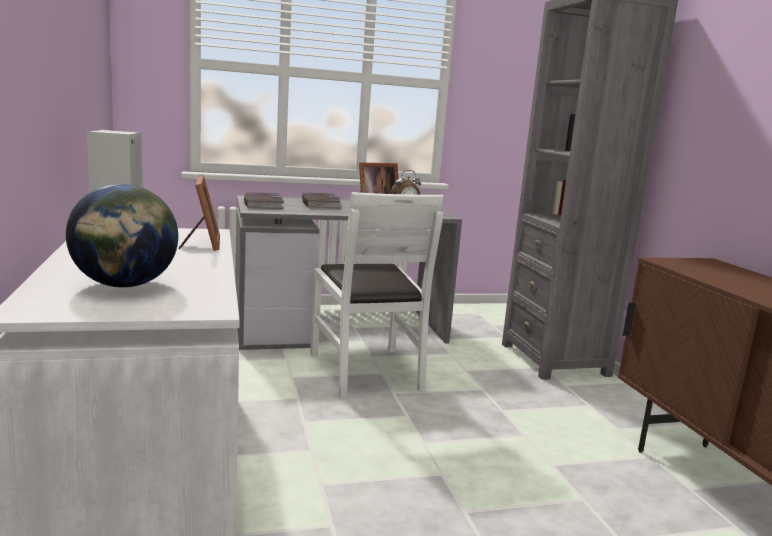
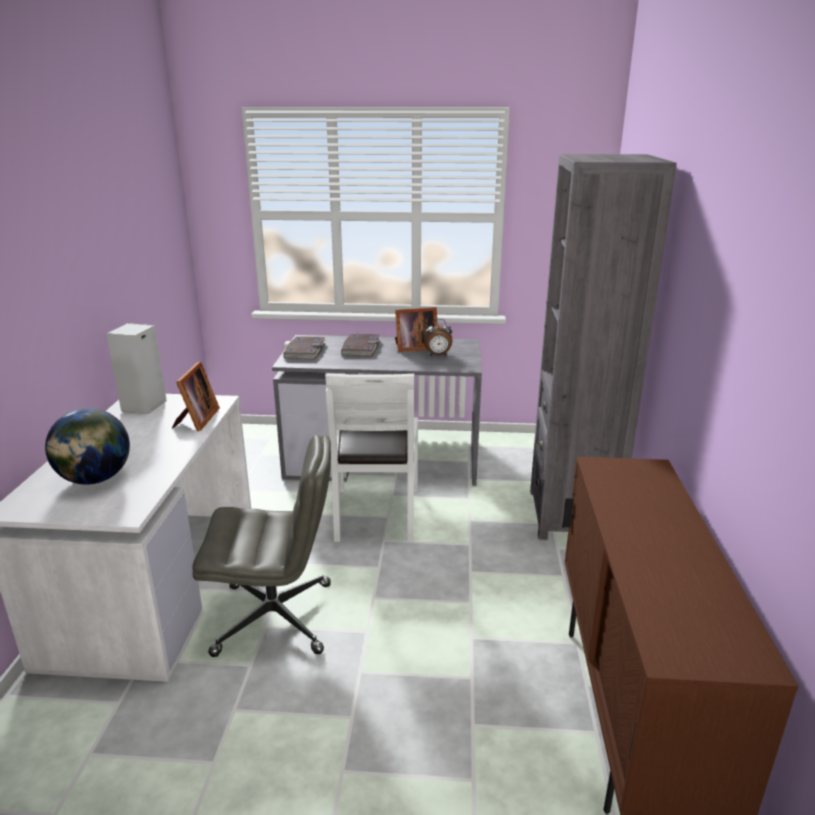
camera: 20 degrees right, 10 degrees up
none -> grey office chair [192,435,331,657]

